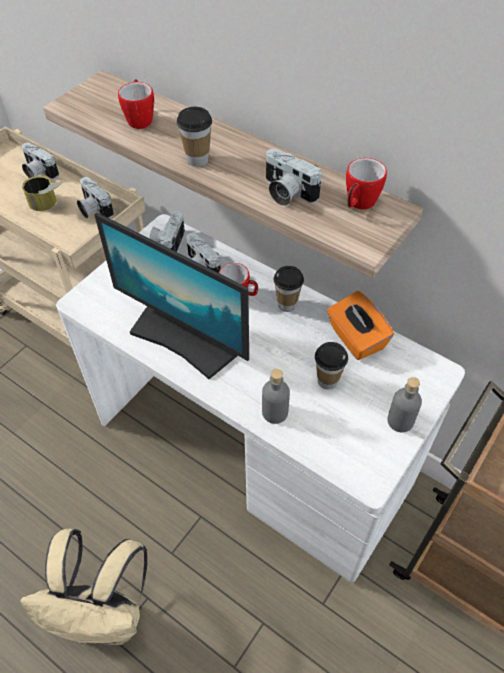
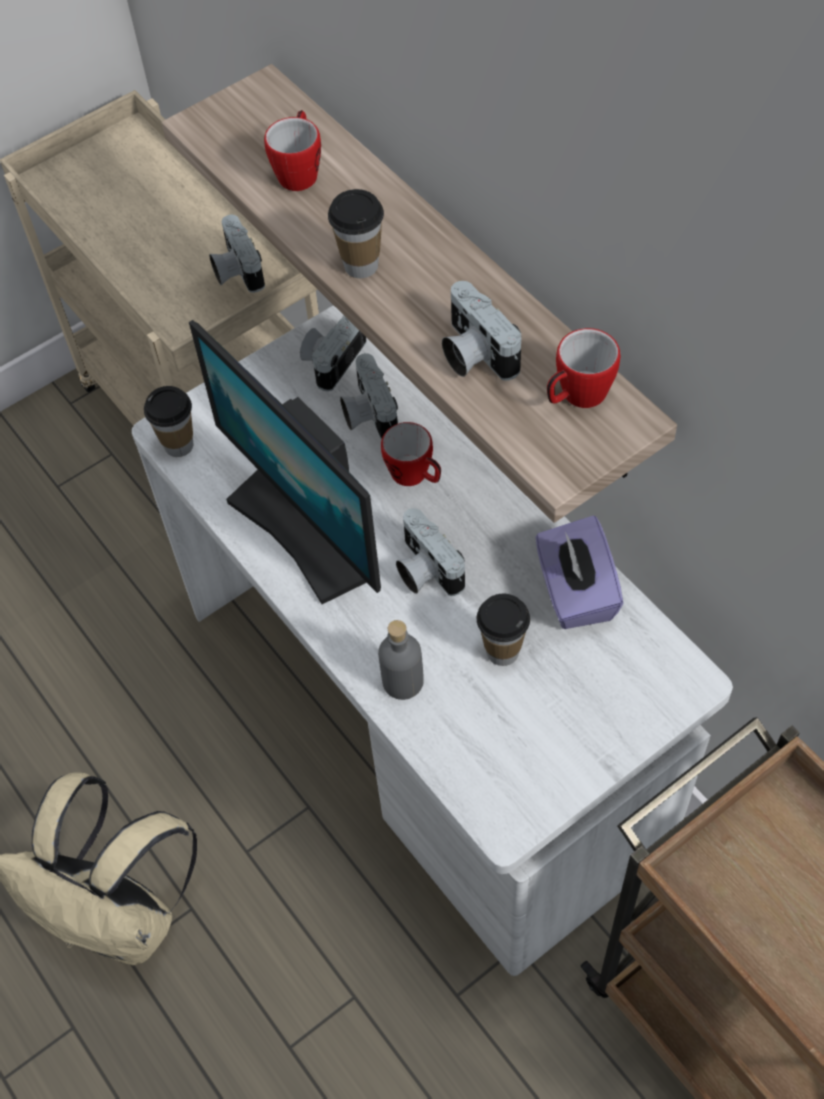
camera: 20 degrees right, 5 degrees up
camera [22,143,59,179] -> camera moved to [396,508,465,596]
can [22,176,62,211] -> none
cup [274,266,304,312] -> cup moved to [144,386,193,457]
orange tissue box [327,291,394,360] -> purple tissue box [536,516,623,629]
grey bottle [387,377,422,433] -> none

